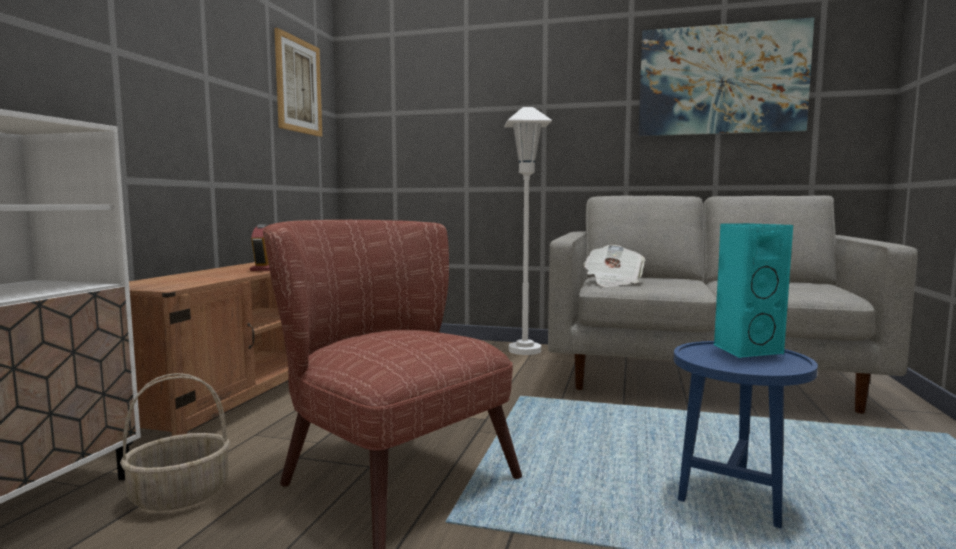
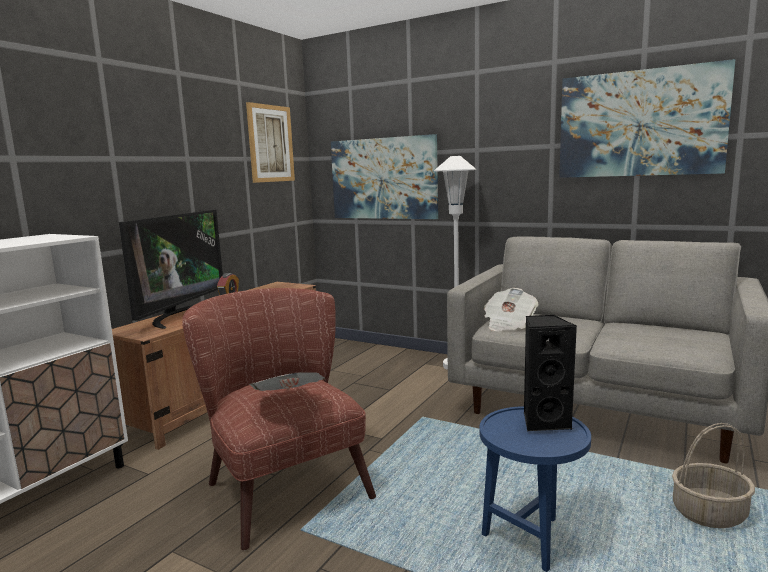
camera: 15 degrees right, 5 degrees up
basket [120,373,230,511] -> basket moved to [672,423,755,528]
turquoise speaker [714,223,793,358] -> black speaker [524,315,577,431]
none -> television [119,210,223,329]
none -> newspaper [249,372,325,391]
none -> picture [331,134,438,219]

